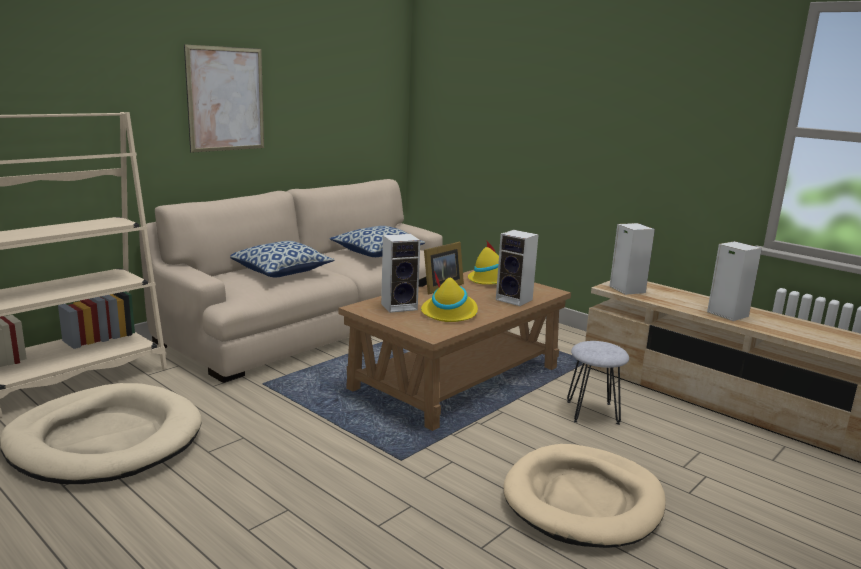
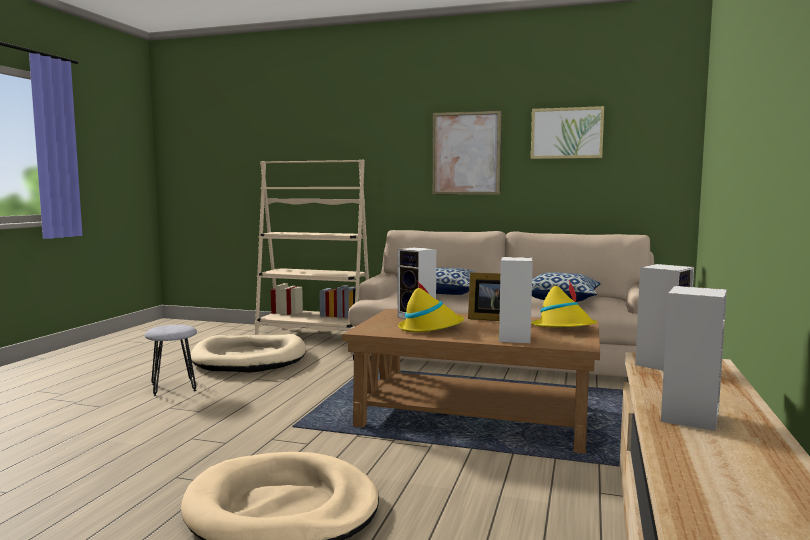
camera: 65 degrees right, 10 degrees down
grey stool [567,341,629,425] -> grey stool moved to [144,325,197,396]
none -> picture [531,106,604,159]

